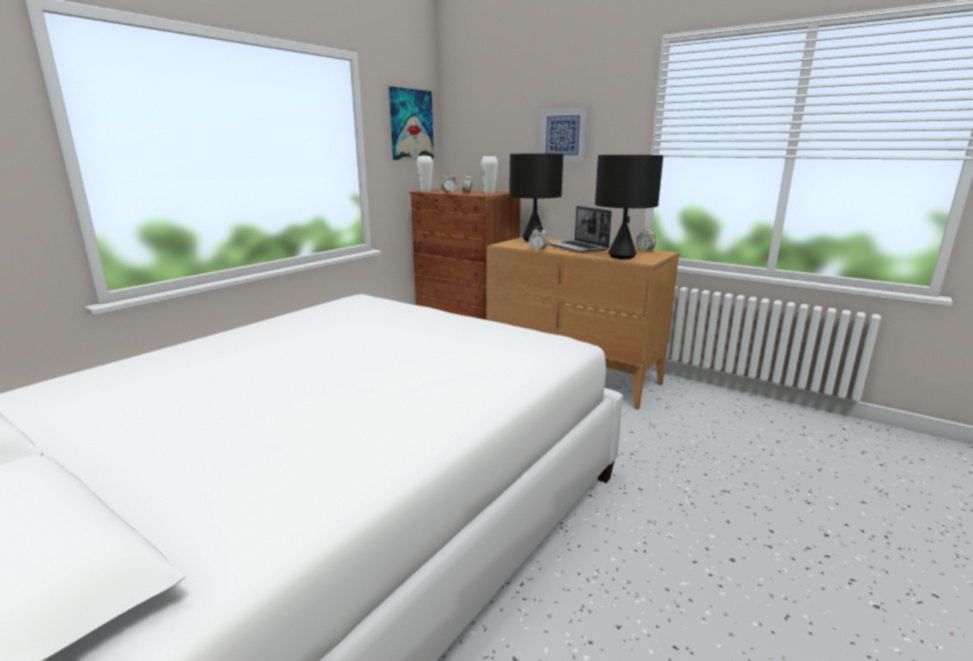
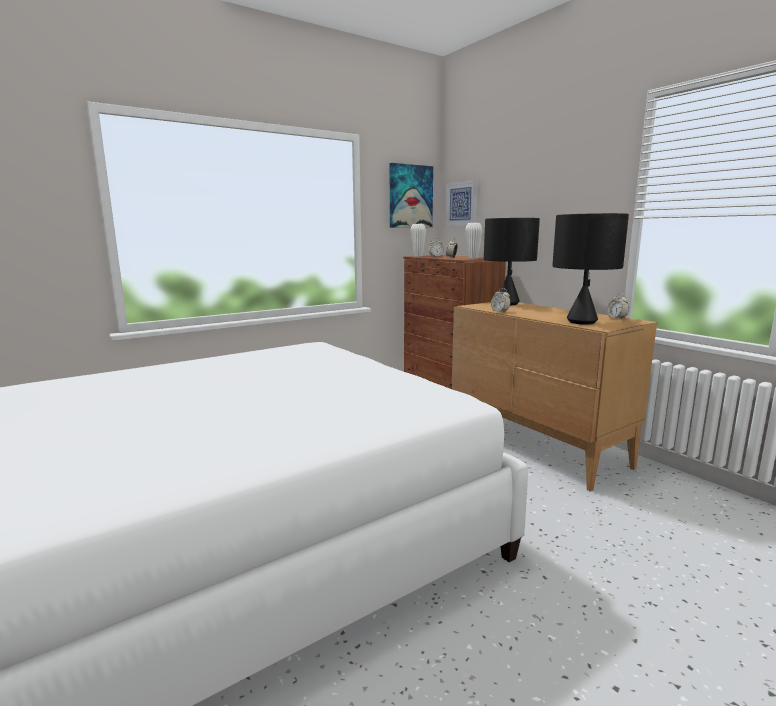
camera: 20 degrees right, 5 degrees down
picture [539,107,588,162] -> picture moved to [445,180,478,226]
laptop [548,206,612,253] -> none

